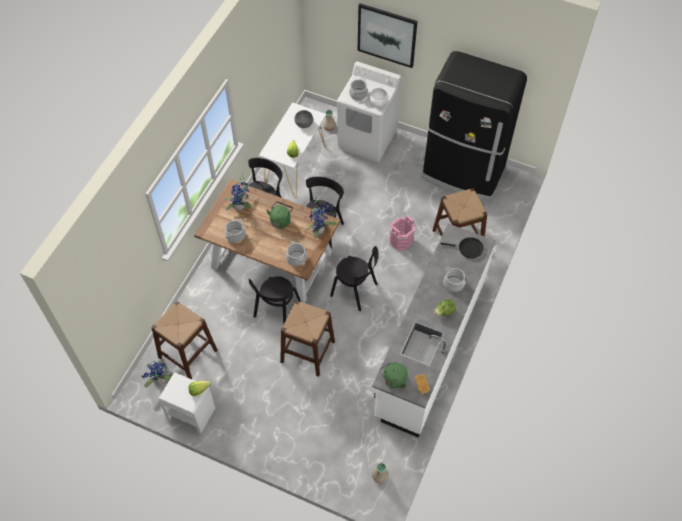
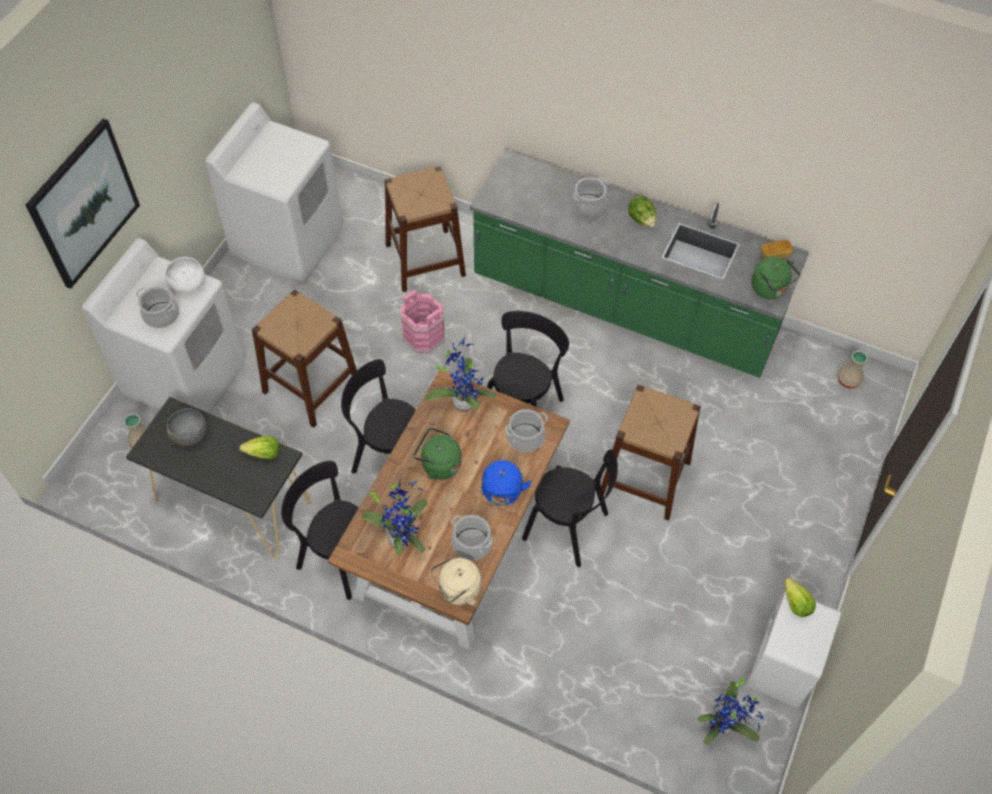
camera: 90 degrees left, 0 degrees up
brown stool [151,301,217,379] -> brown stool moved to [252,290,357,428]
white console table [259,102,326,197] -> black console table [126,397,311,558]
white counter [372,224,496,438] -> green counter [470,149,809,378]
black fridge [420,51,527,202] -> white washing machine [205,102,343,285]
black frying pan [441,237,484,259] -> none
none -> beige kettle [430,558,481,605]
none -> blue kettle [480,460,532,506]

